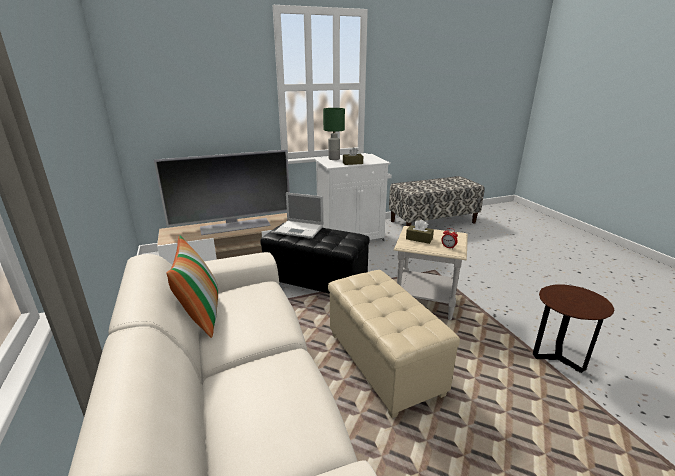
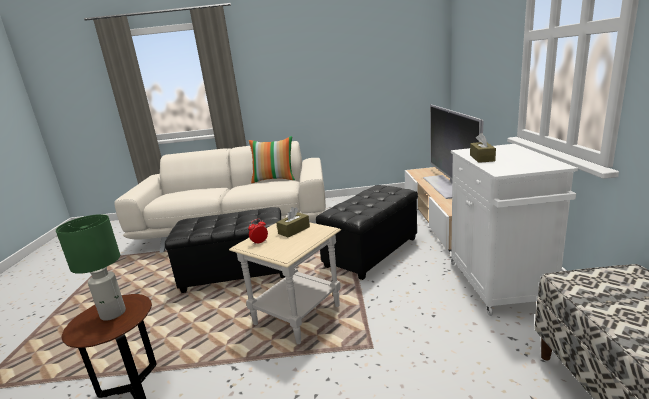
camera: 110 degrees right, 5 degrees down
laptop [274,192,324,238] -> none
green table lamp [323,108,345,160] -> green table lamp moved to [56,214,126,321]
beige ottoman [328,270,460,418] -> black ottoman [165,207,285,293]

